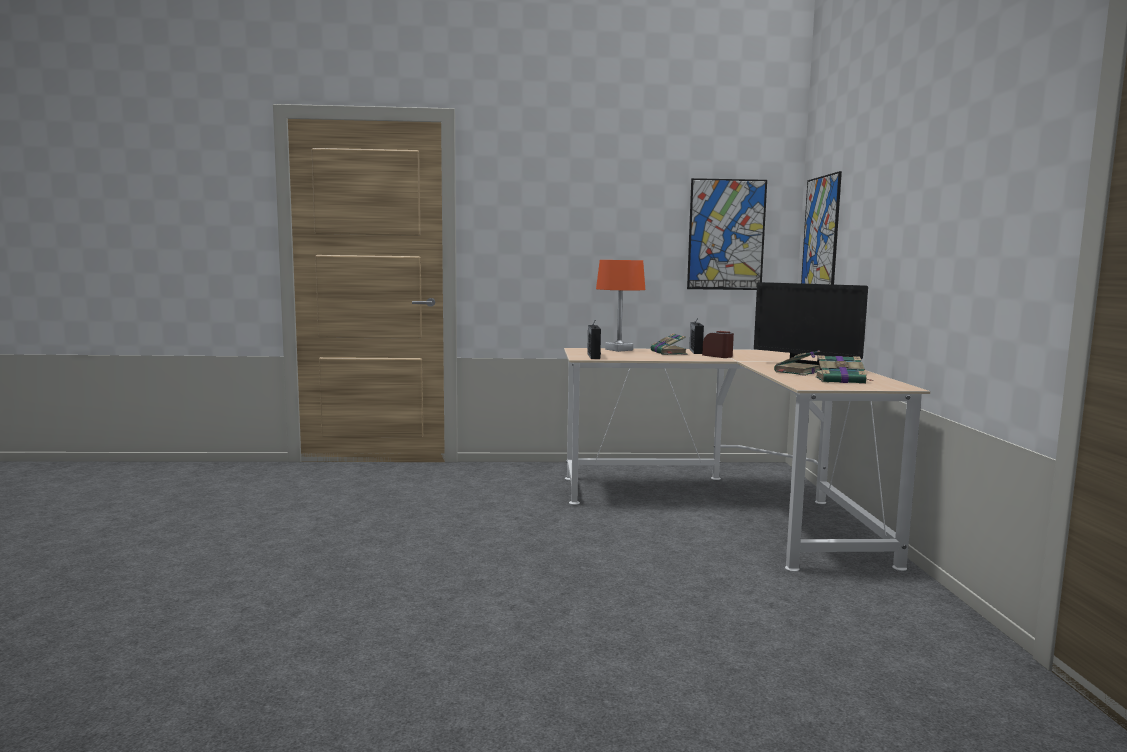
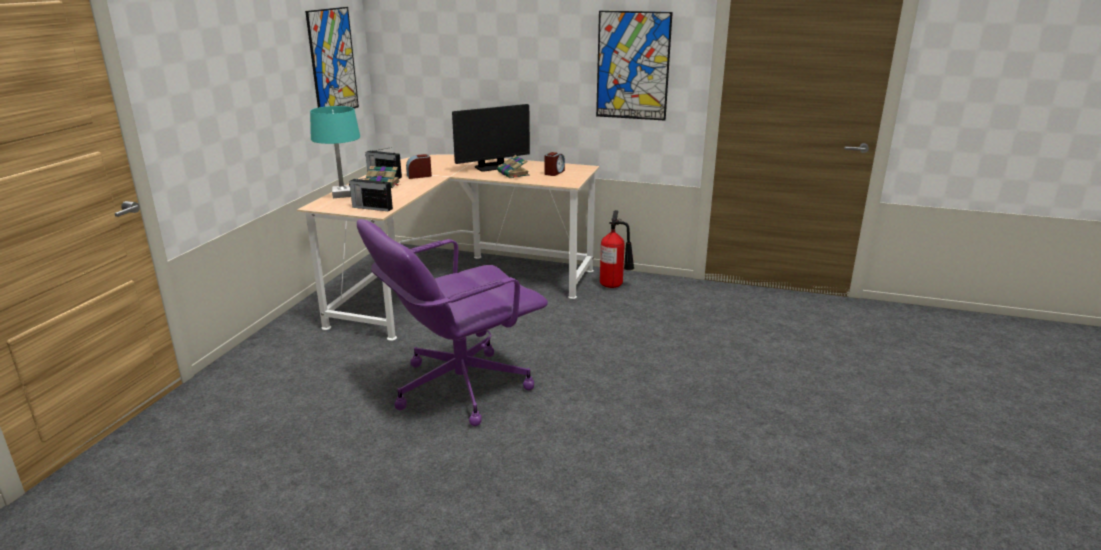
camera: 70 degrees left, 15 degrees up
orange table lamp [596,260,645,352] -> turquoise table lamp [310,106,360,198]
picture [801,171,842,285] -> picture moved to [596,11,673,121]
book [816,355,873,384] -> alarm clock [544,152,565,176]
none -> purple office chair [357,219,548,426]
none -> fire extinguisher [600,210,634,288]

